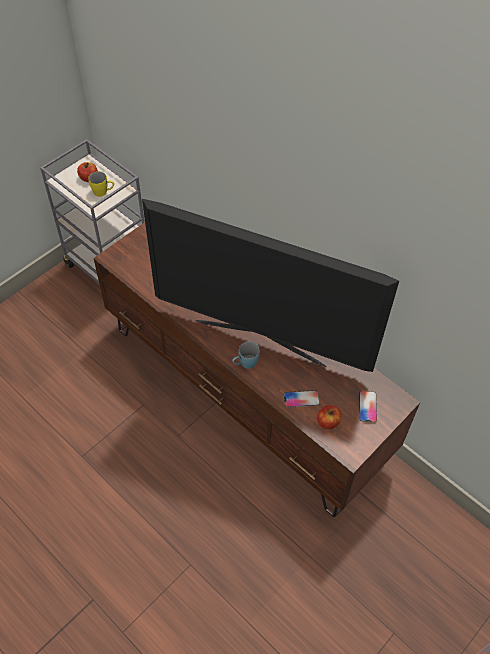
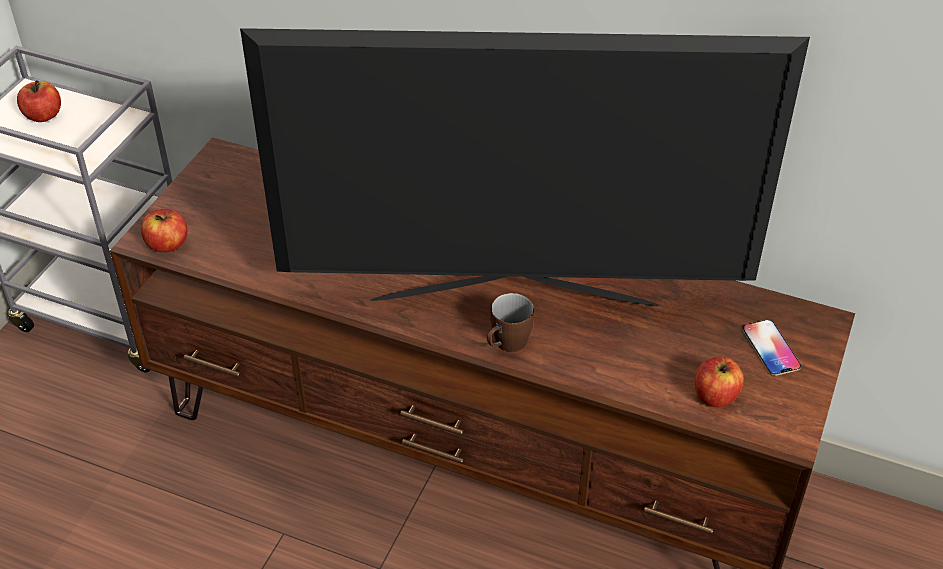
camera: 20 degrees left, 10 degrees down
yellow mug [88,171,114,197] -> none
blue mug [232,341,260,369] -> brown mug [487,293,534,352]
phone [283,390,320,407] -> none
none -> apple [141,209,187,252]

